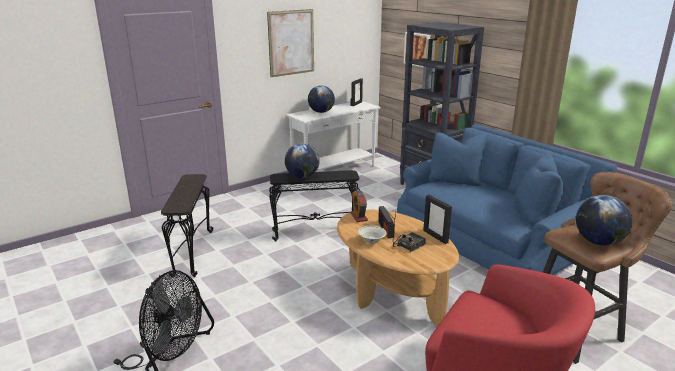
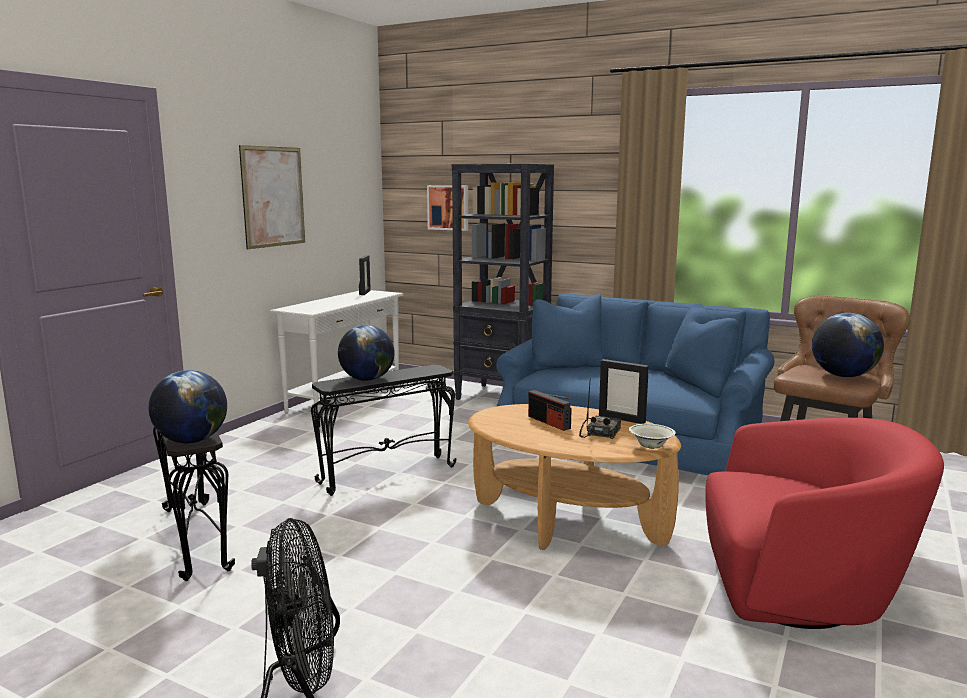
camera: 25 degrees left, 10 degrees down
globe [308,85,335,113] -> globe moved to [149,370,227,443]
alarm clock [350,190,368,222] -> none
white bowl [358,226,387,243] -> white bowl moved to [629,424,676,449]

